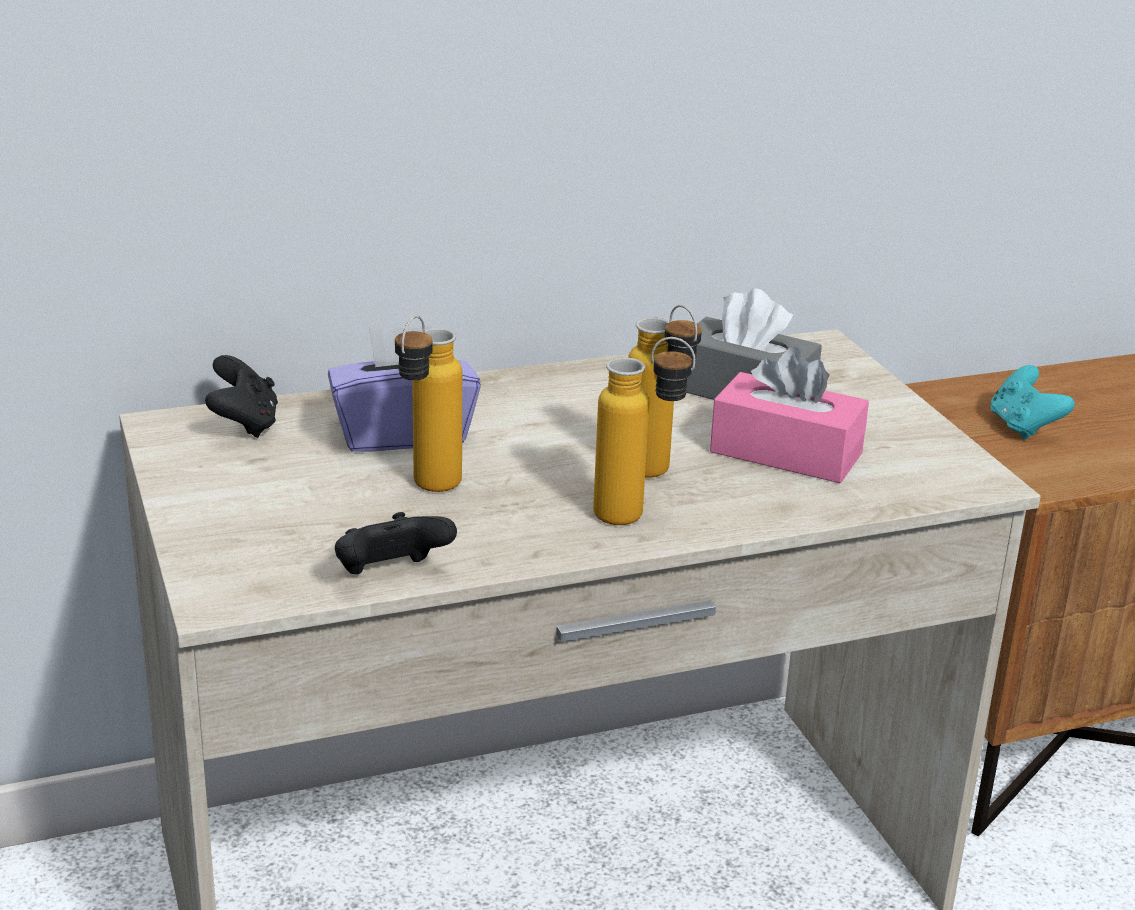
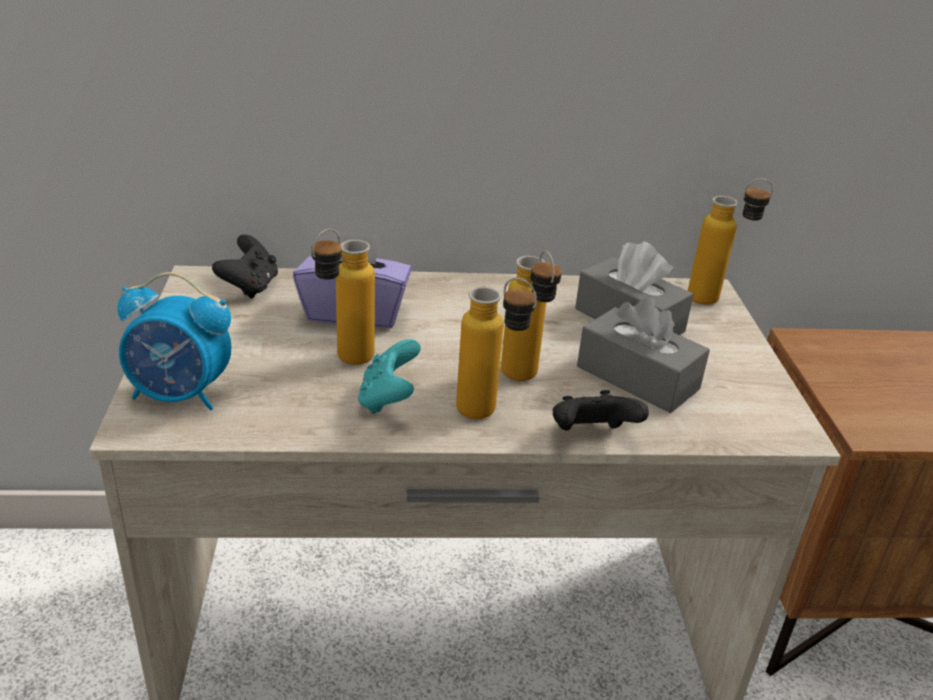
camera: 15 degrees right, 5 degrees up
black game controller [335,512,457,574] -> black game controller moved to [553,390,649,431]
pink tissue box [710,347,869,483] -> grey tissue box [577,297,710,413]
turquoise game controller [990,365,1075,440] -> turquoise game controller moved to [358,339,421,414]
none -> alarm clock [118,272,232,410]
none -> bottle [688,178,773,305]

